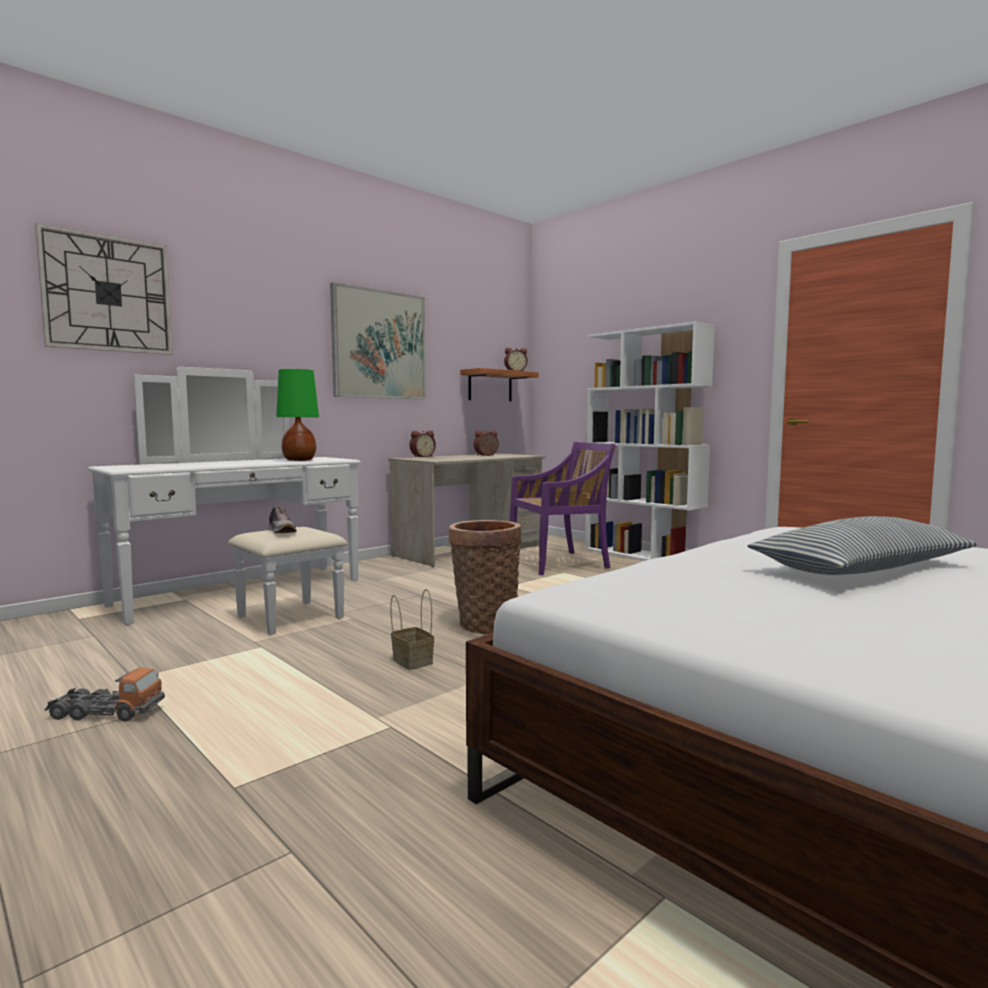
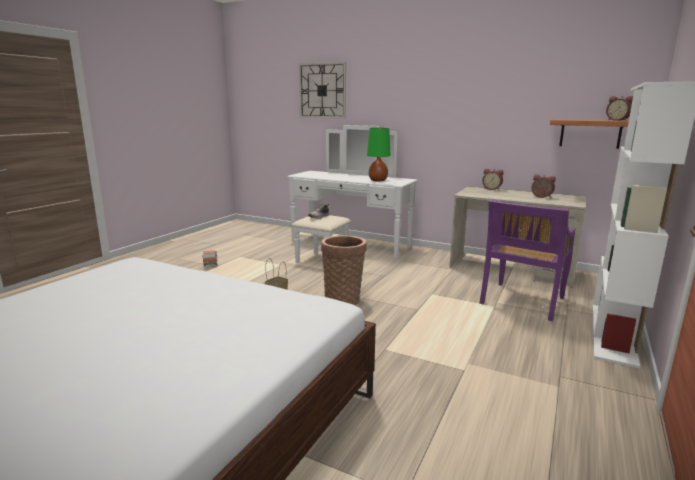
camera: 70 degrees right, 10 degrees up
picture [330,282,426,399] -> none
purple chair [510,442,616,575] -> purple chair turned 75 degrees clockwise [479,200,575,321]
pillow [747,516,978,575] -> none

